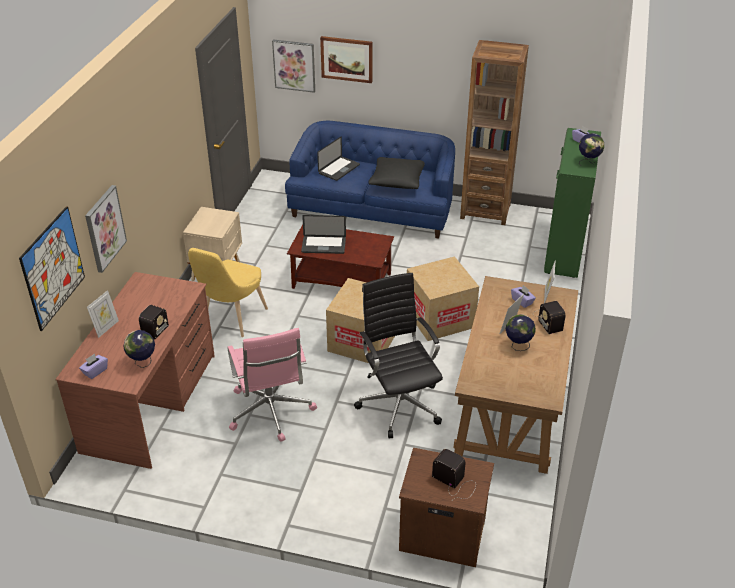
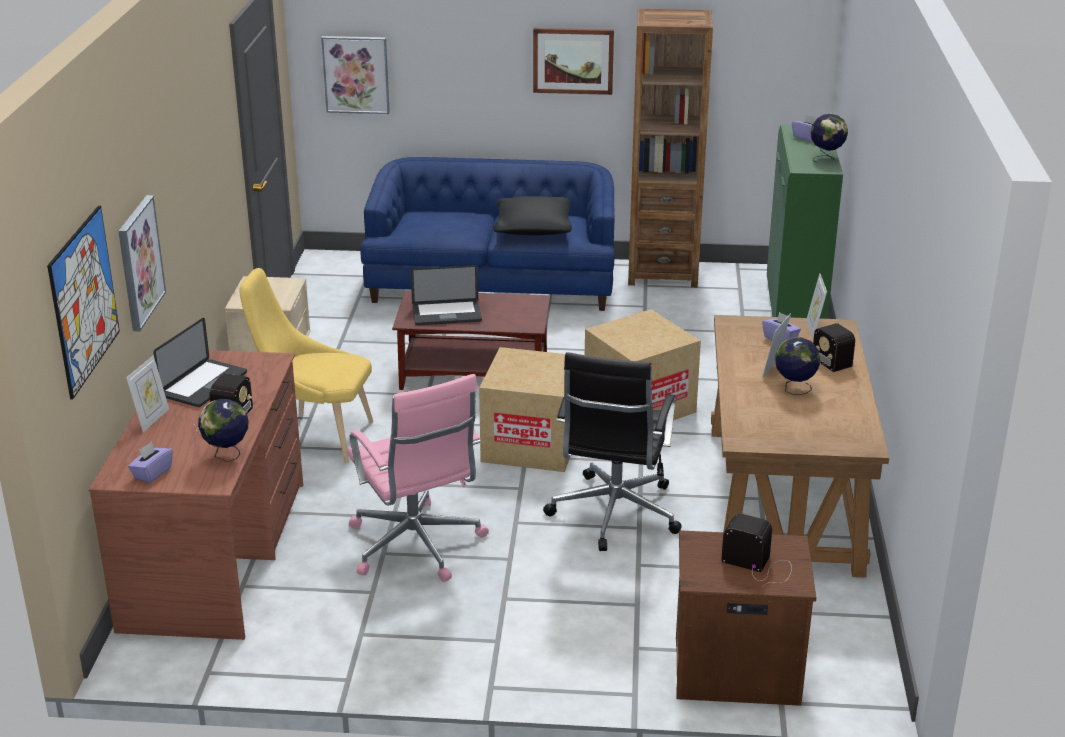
camera: 10 degrees left, 10 degrees down
yellow chair [188,248,268,337] -> yellow chair turned 90 degrees clockwise [239,268,373,463]
laptop [317,136,360,181] -> laptop moved to [153,318,247,407]
picture [320,36,373,83] -> picture moved to [533,28,614,95]
black office chair [354,273,443,438] -> black office chair turned 135 degrees counterclockwise [543,352,682,551]

